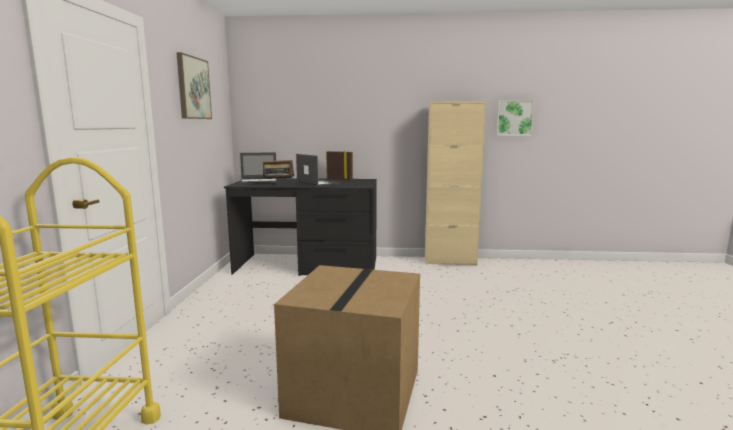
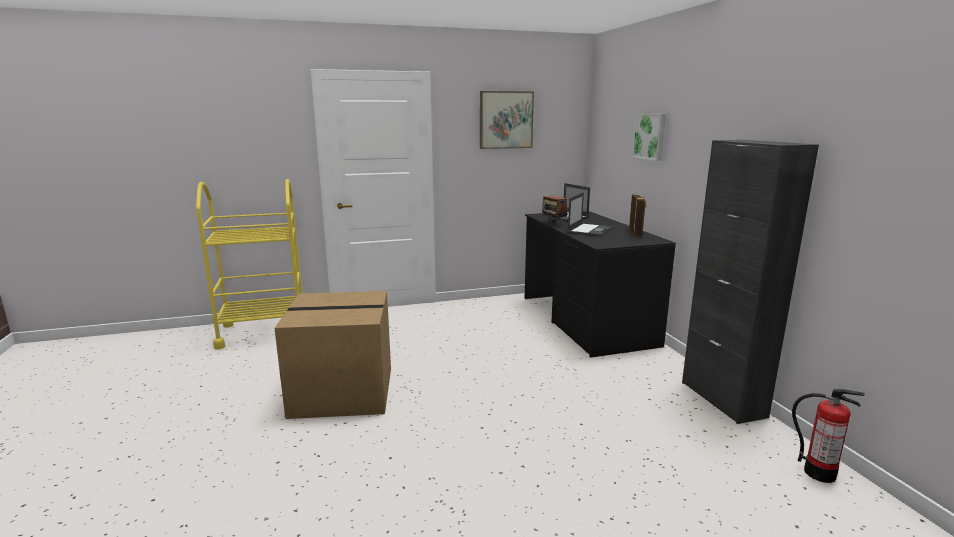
camera: 70 degrees right, 5 degrees up
beige cabinet [425,102,486,266] -> black cabinet [682,140,819,424]
picture [496,100,535,136] -> picture moved to [632,114,666,161]
none -> fire extinguisher [792,389,865,483]

